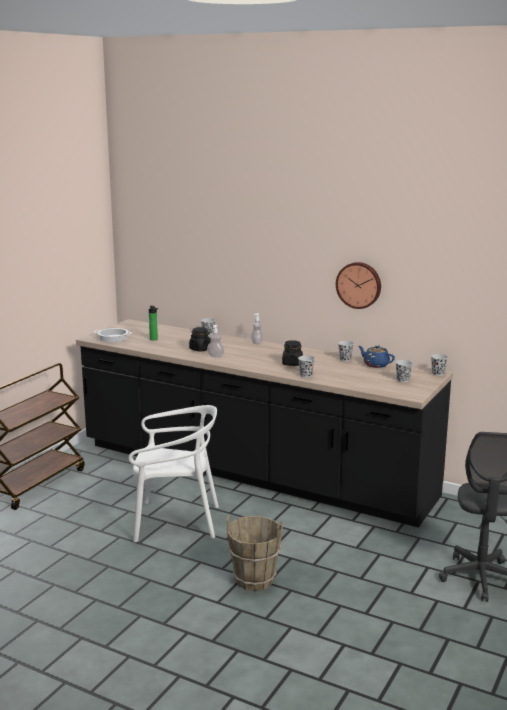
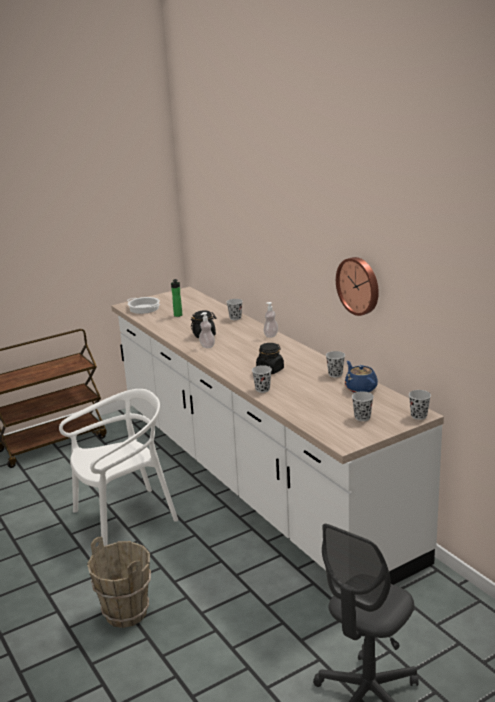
camera: 30 degrees right, 5 degrees up
black counter [76,319,453,528] -> white counter [111,287,444,585]
white chair [128,405,219,542] -> white chair turned 60 degrees counterclockwise [59,389,178,546]

